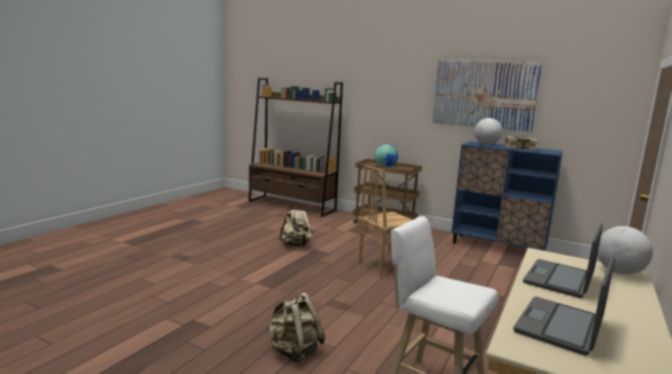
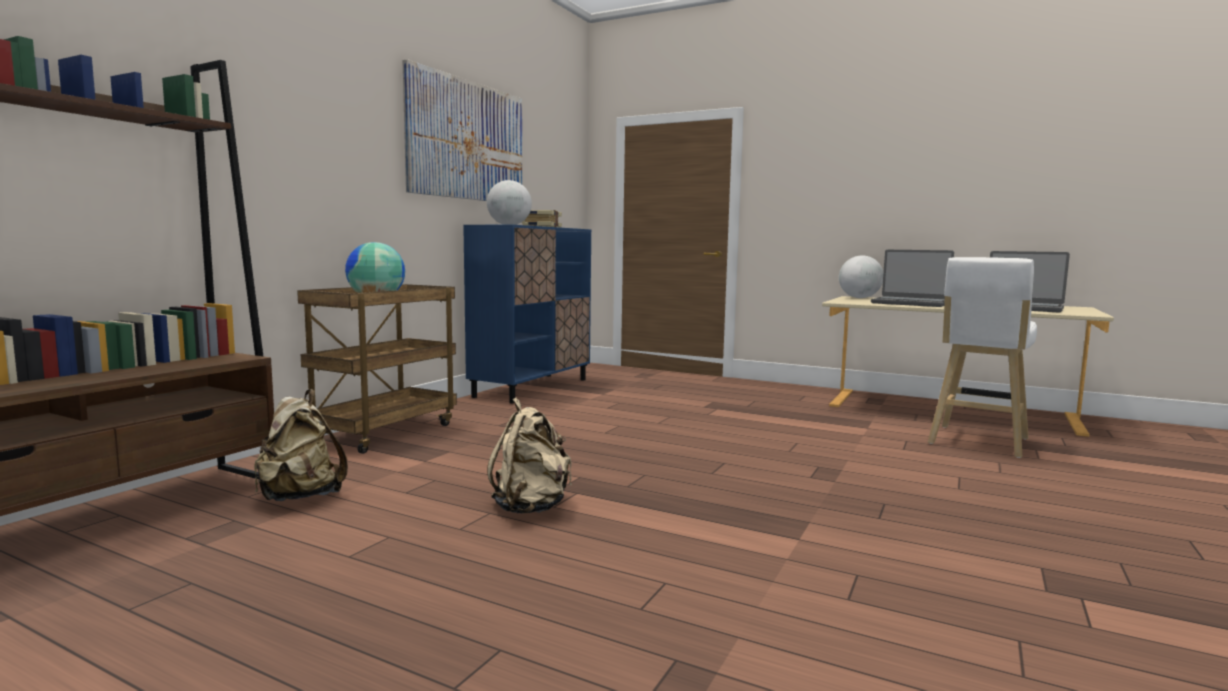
camera: 90 degrees left, 5 degrees down
beige backpack [267,292,325,363] -> beige backpack moved to [254,389,348,501]
brown chair [359,165,413,276] -> none

